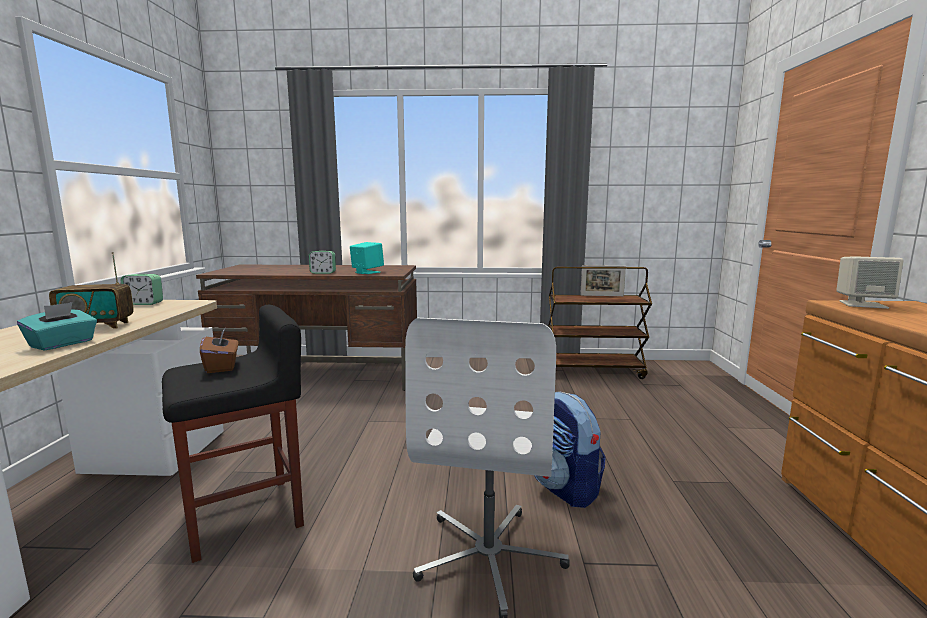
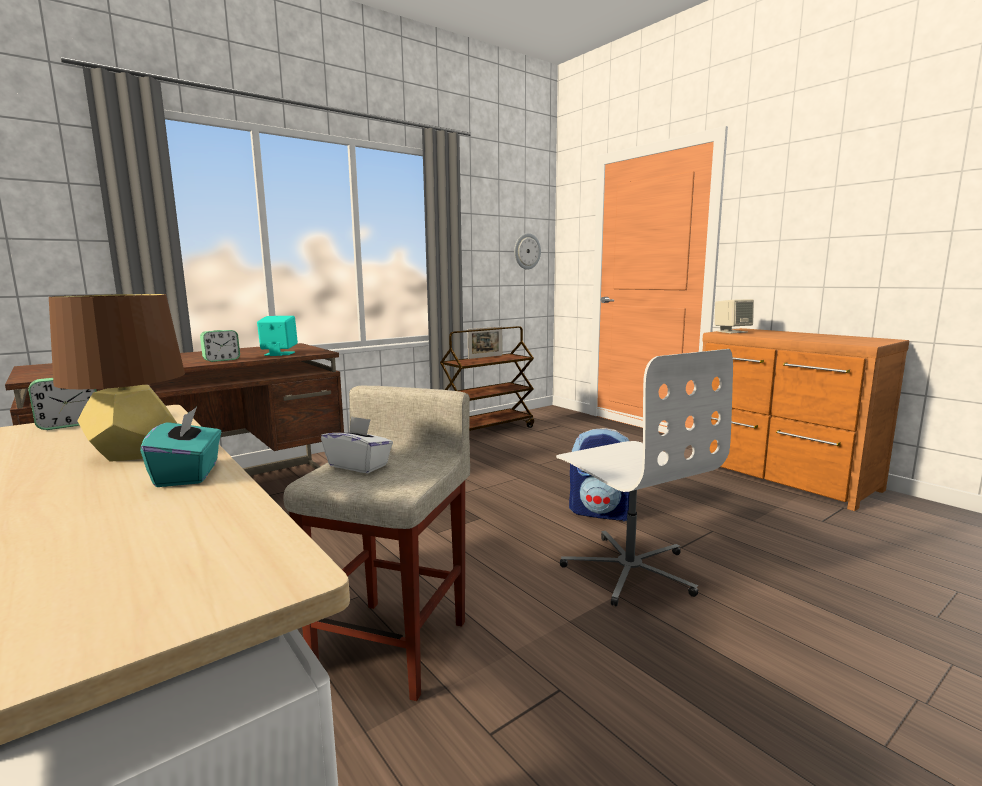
camera: 40 degrees left, 0 degrees up
radio [49,252,134,329] -> brown table lamp [49,294,185,462]
black stool [162,305,304,563] -> beige stool [283,386,470,701]
brown tissue box [200,327,238,373] -> white tissue box [321,416,393,473]
none -> wall clock [514,233,541,270]

